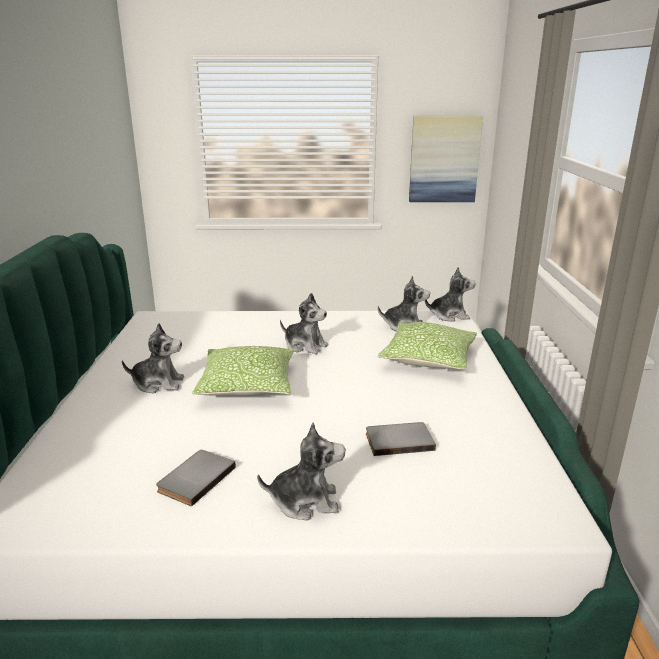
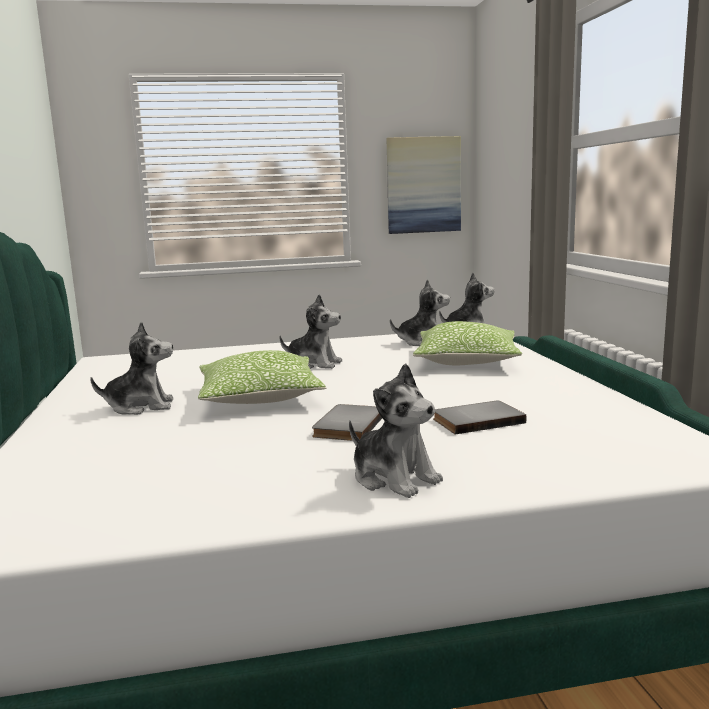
camera: 10 degrees left, 10 degrees down
grey book [156,450,236,507] -> grey book moved to [312,404,382,441]
plush toy [257,422,345,520] -> plush toy turned 60 degrees clockwise [349,363,443,498]

